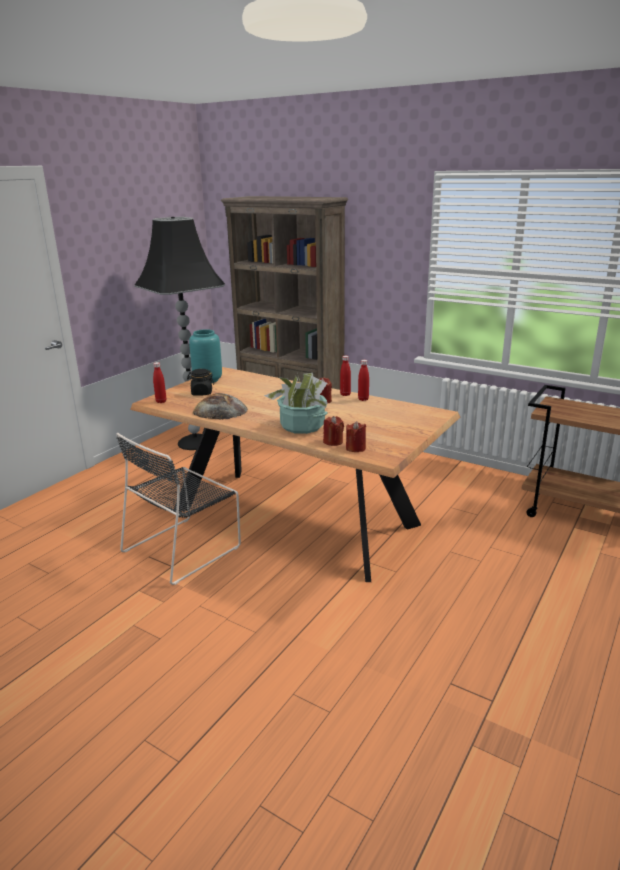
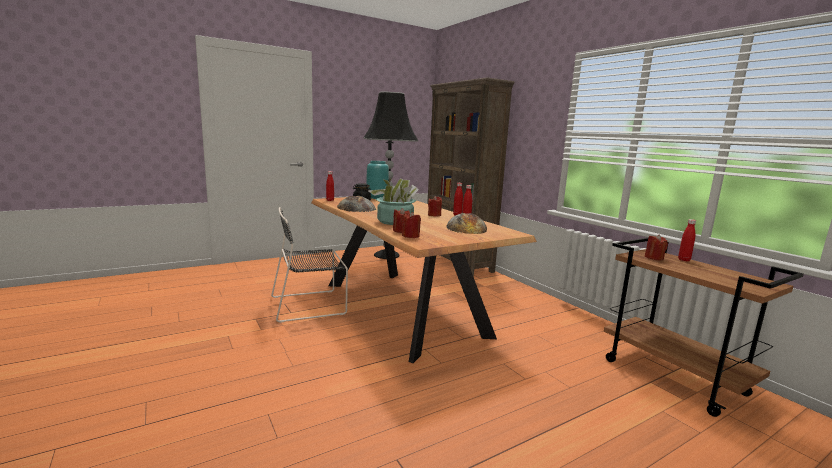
camera: 25 degrees right, 10 degrees down
none -> bread [446,213,487,234]
none -> red candle [645,235,668,260]
none -> red bottle [678,219,696,261]

